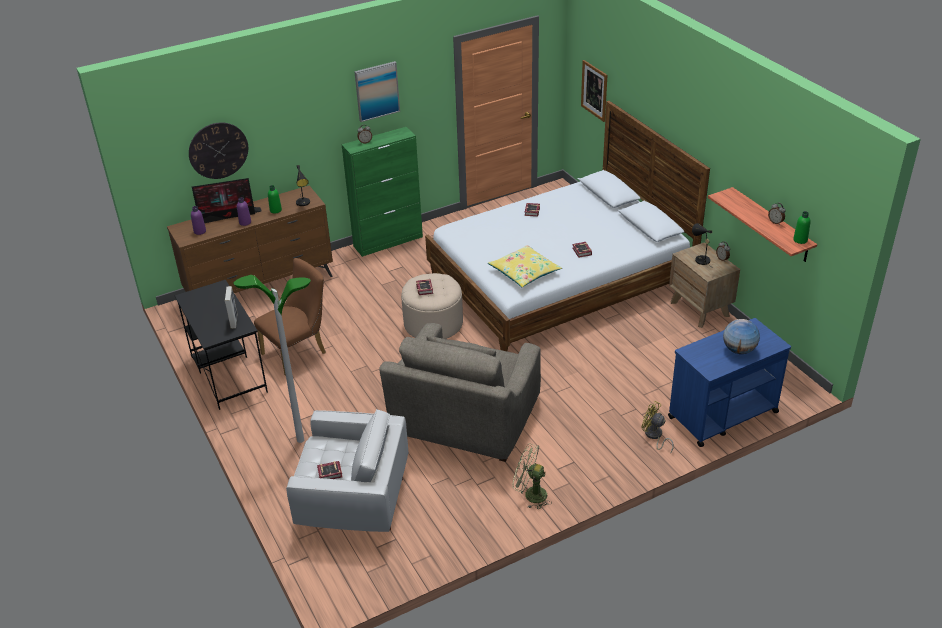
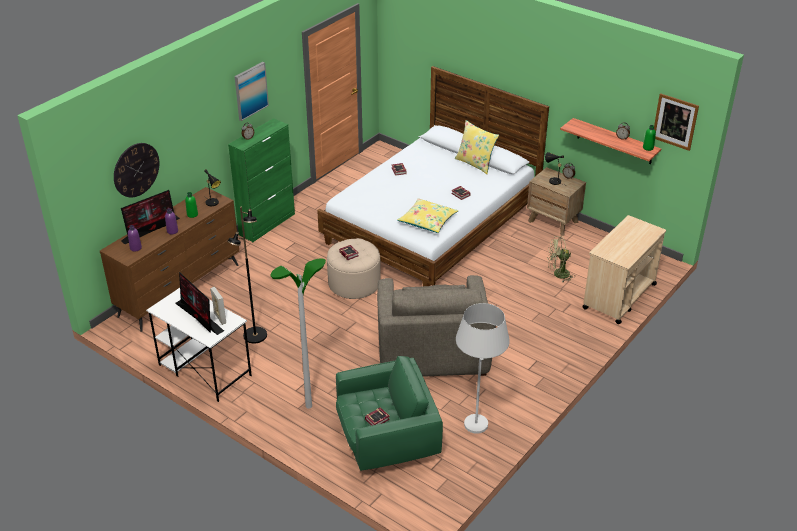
camera: 25 degrees left, 0 degrees up
black desk [175,280,268,410] -> white desk [146,288,252,402]
brown chair [254,258,326,376] -> black floor lamp [227,206,267,344]
white armchair [286,409,408,532] -> green armchair [336,356,443,471]
green fan [512,444,552,509] -> green fan moved to [547,236,573,282]
picture [581,60,607,122] -> picture moved to [654,93,699,151]
yellow fan [642,401,674,454] -> none
blue cart [668,318,791,447] -> beige cart [582,215,666,324]
globe [723,319,760,354] -> none
none -> monitor [175,272,224,335]
none -> yellow pillow [455,120,499,174]
none -> white floor lamp [456,303,510,434]

